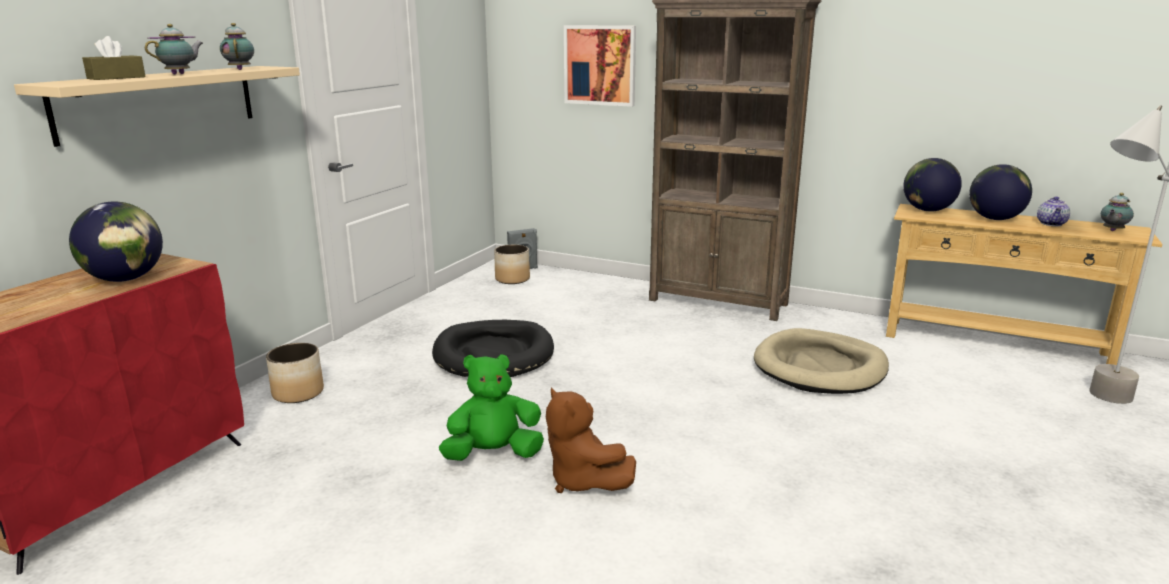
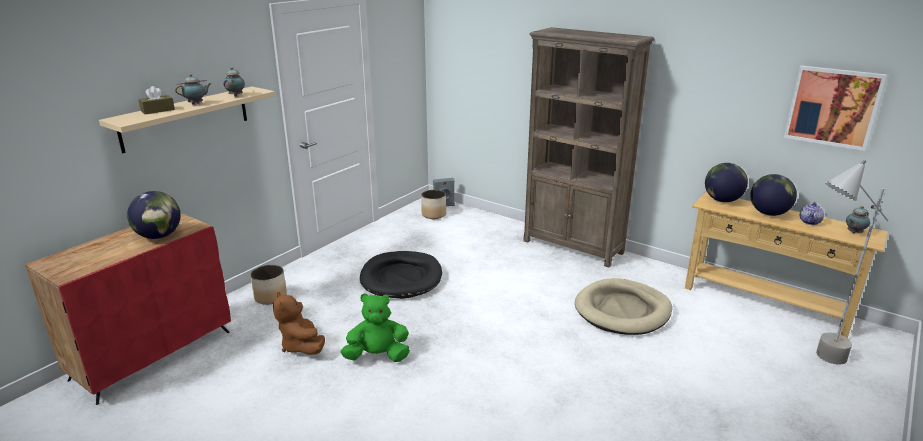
camera: 10 degrees right, 5 degrees up
brown plush toy [546,387,636,493] -> brown plush toy moved to [273,292,325,355]
picture [564,25,636,107] -> picture moved to [784,66,887,151]

